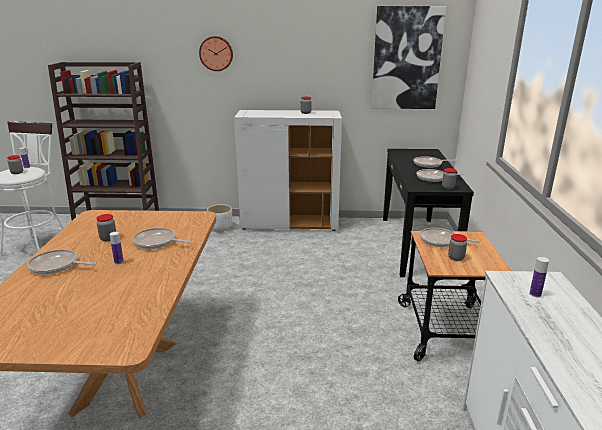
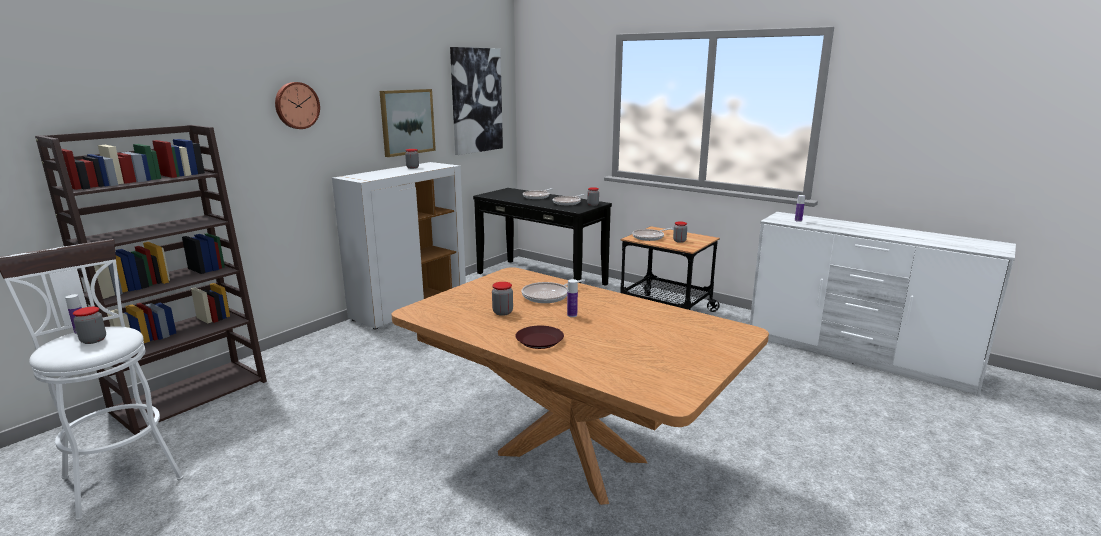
camera: 55 degrees left, 5 degrees down
frying pan [27,249,96,275] -> brown plate [515,326,564,349]
white planter [207,204,232,232] -> none
none -> picture [380,89,436,157]

